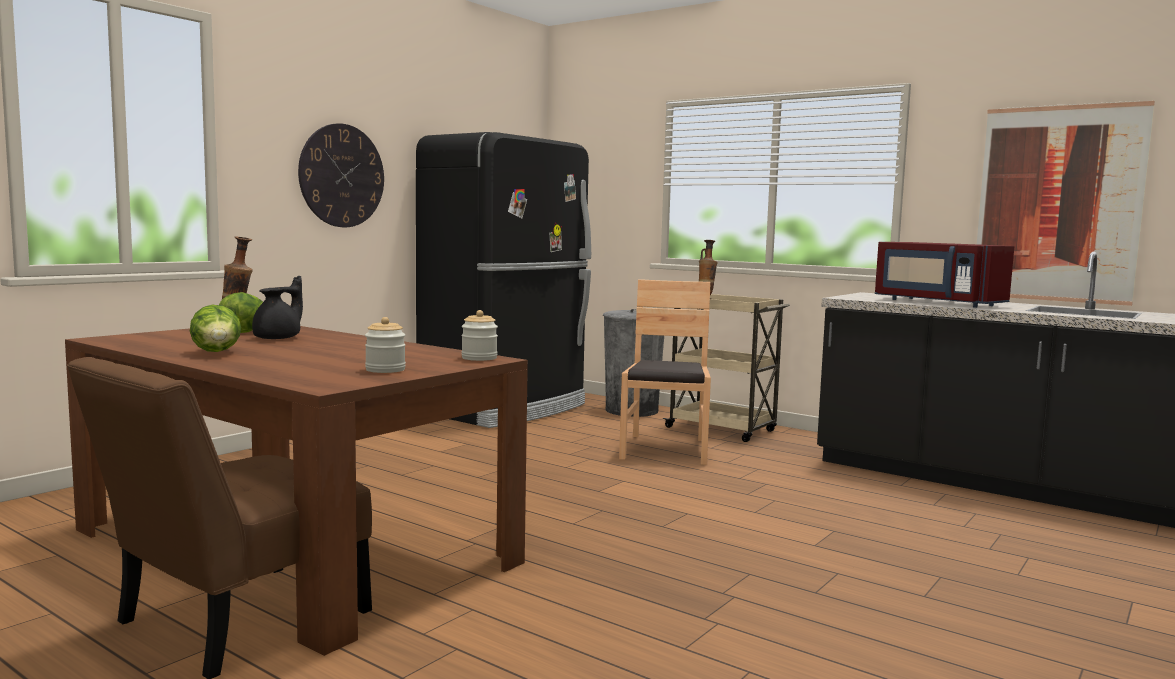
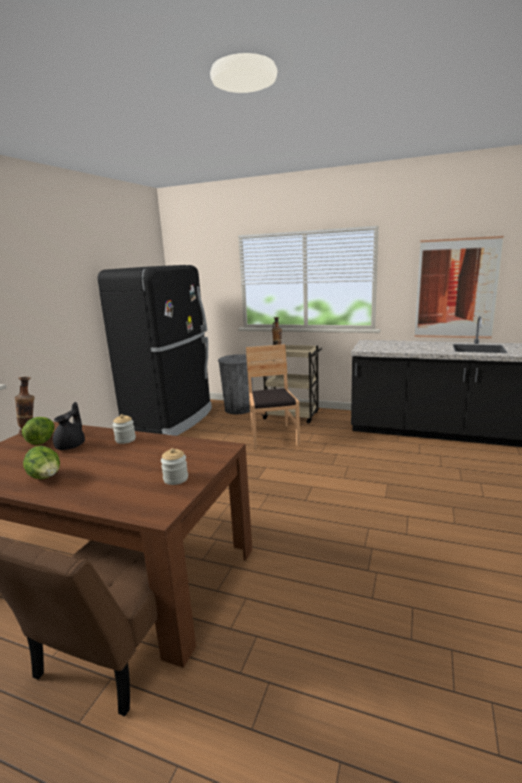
camera: 15 degrees left, 10 degrees up
wall clock [298,123,384,227] -> none
jar [462,310,498,361] -> jar moved to [112,414,136,444]
red microwave [875,242,1014,308] -> none

